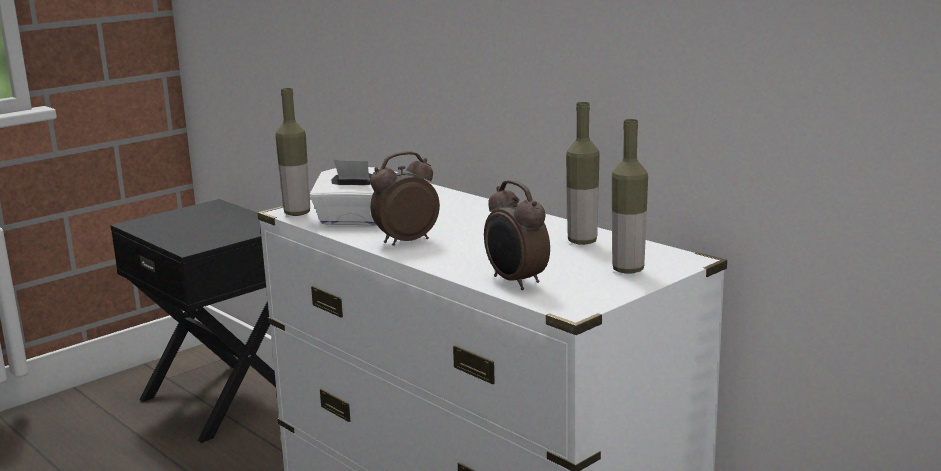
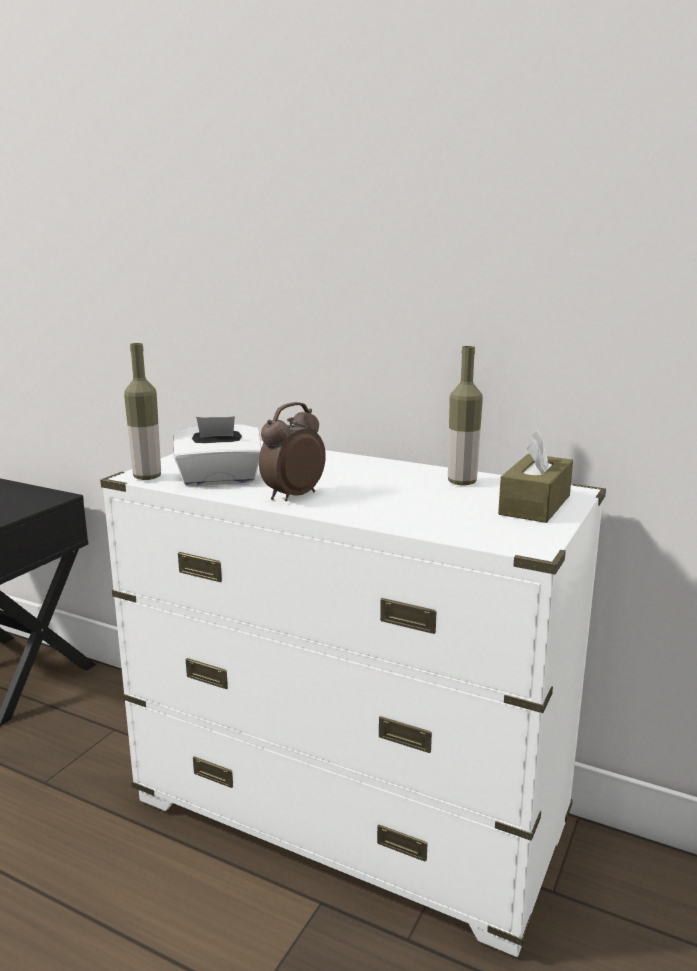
camera: 20 degrees left, 0 degrees up
alarm clock [484,180,550,290] -> none
bottle [612,119,648,274] -> brown tissue box [498,429,573,523]

